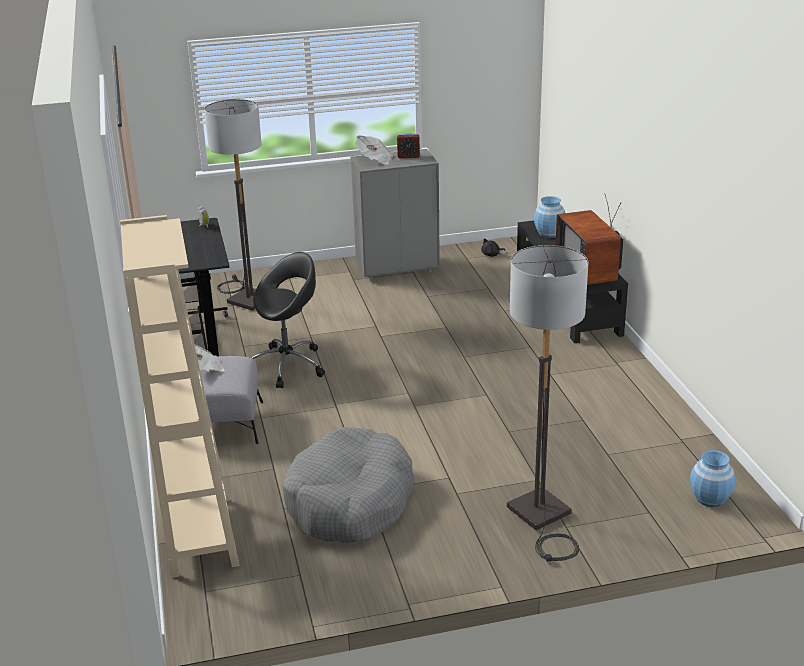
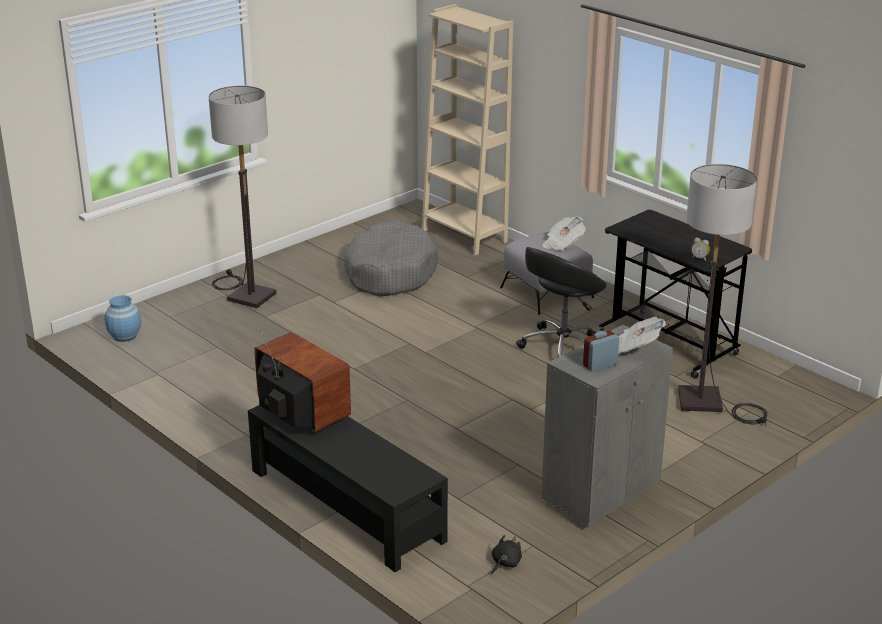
camera: 150 degrees right, 0 degrees up
blue vase [534,196,565,238] -> none

